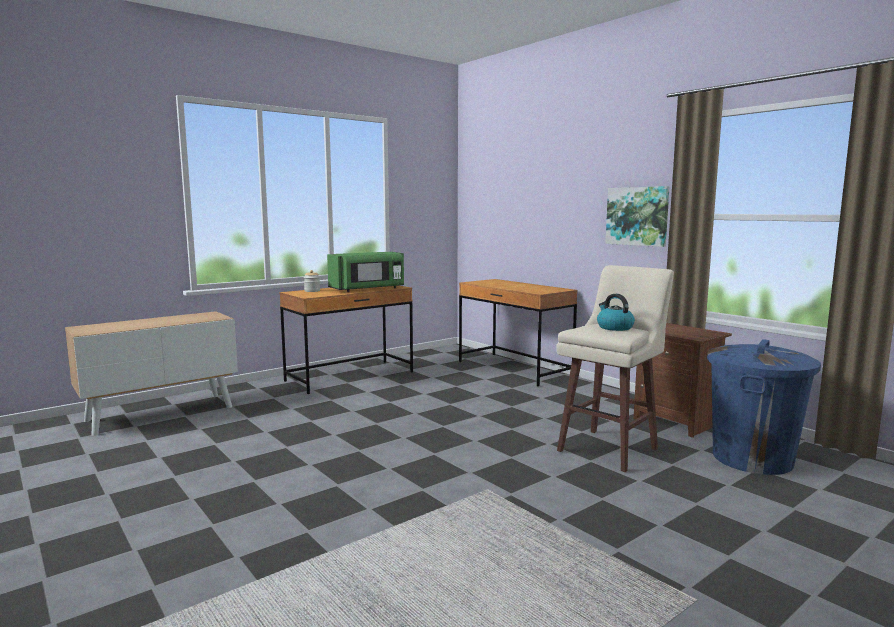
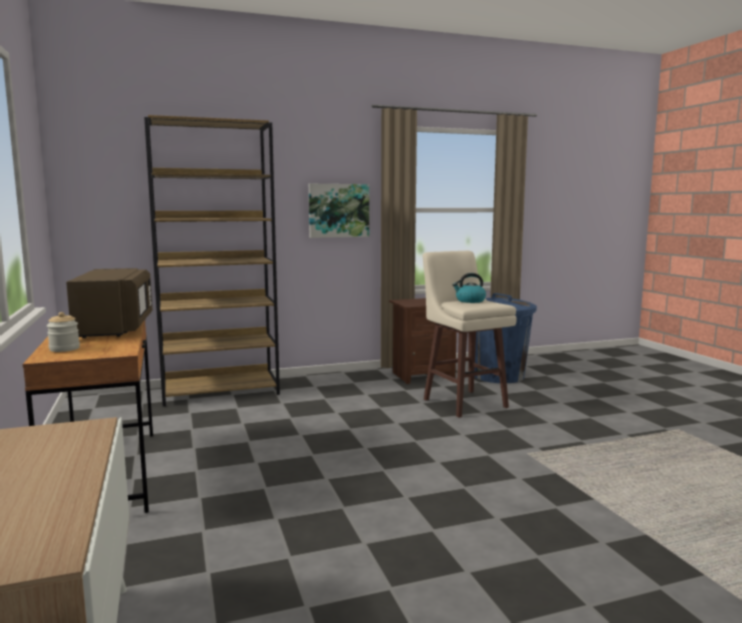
camera: 70 degrees left, 0 degrees up
green microwave [327,252,404,292] -> brown microwave [66,268,152,338]
brown desk [459,279,578,386] -> brown bookcase [144,115,280,406]

